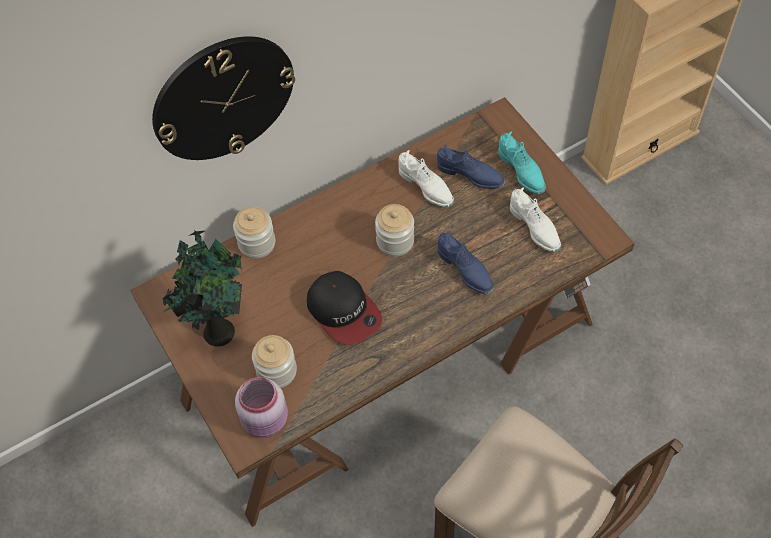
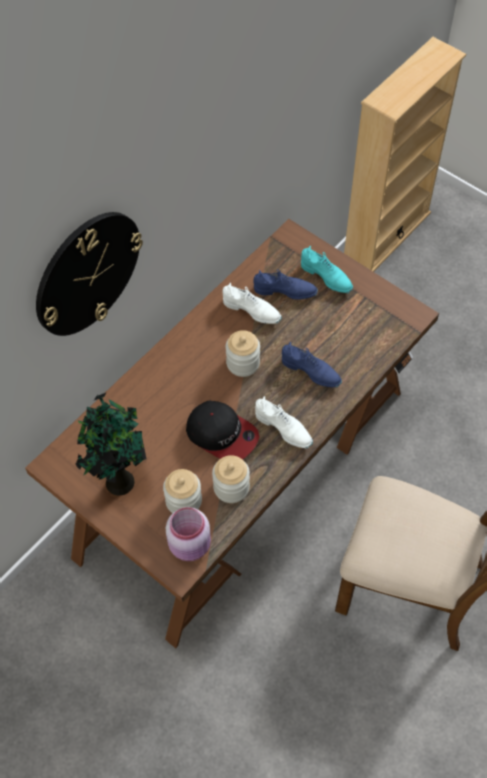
camera: 20 degrees left, 0 degrees up
jar [233,207,275,259] -> jar moved to [212,455,250,503]
white shoe [510,187,561,253] -> white shoe moved to [255,396,313,449]

